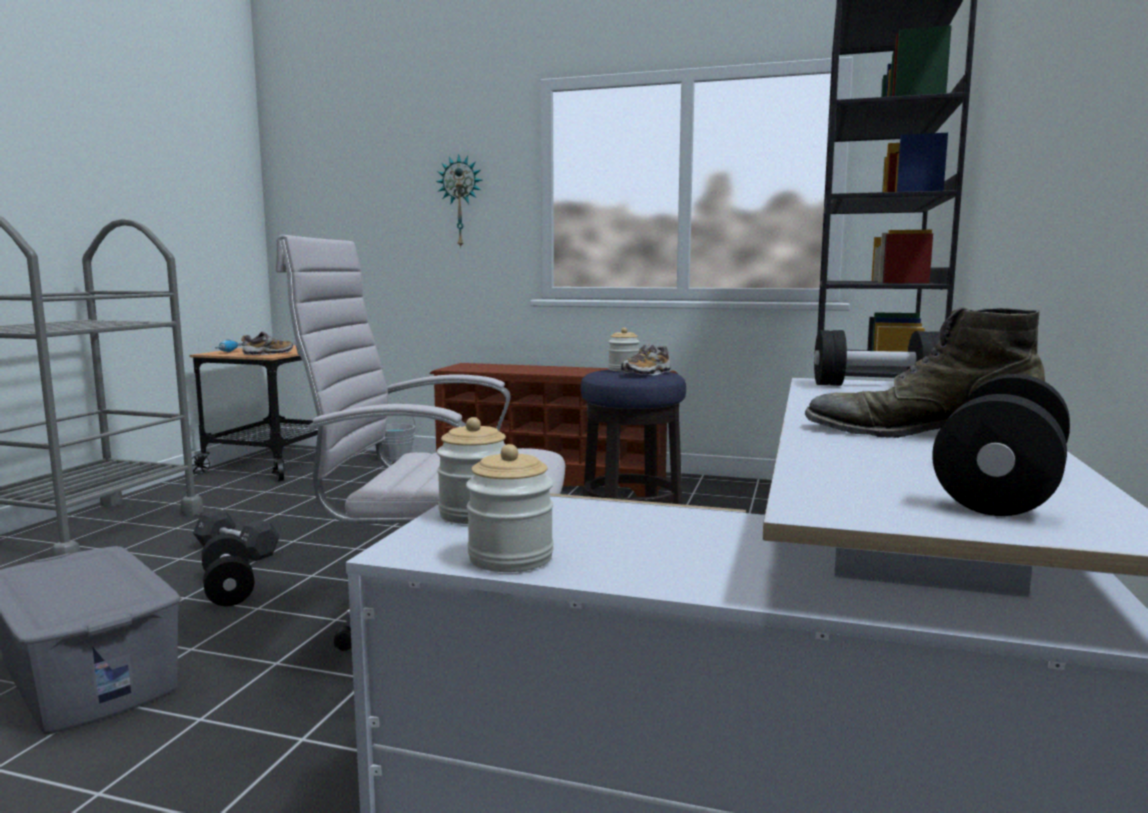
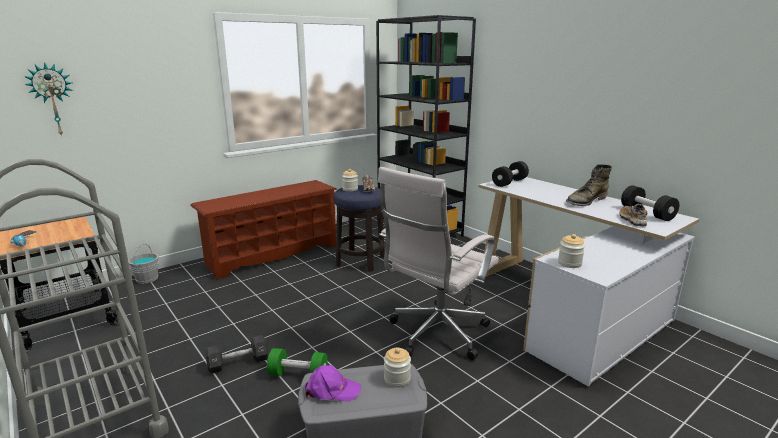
camera: 55 degrees left, 10 degrees up
black dumbbell [202,533,255,606] -> green dumbbell [267,348,328,376]
shoe [241,331,293,355] -> shoe moved to [619,204,647,227]
wall clock [436,154,482,249] -> wall clock moved to [24,62,73,137]
jar [466,444,554,572] -> jar moved to [384,348,411,388]
none -> purple cap [305,365,361,402]

